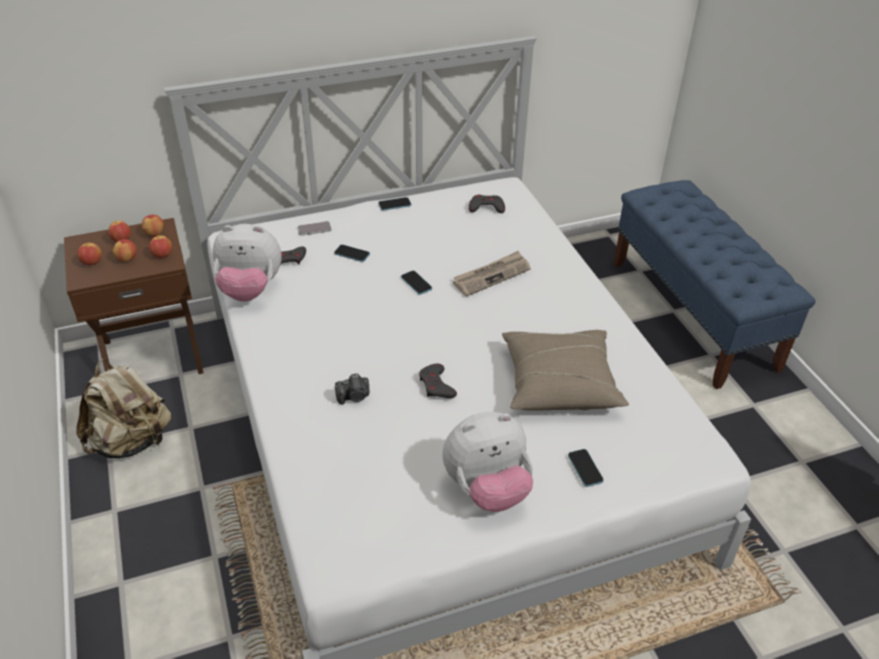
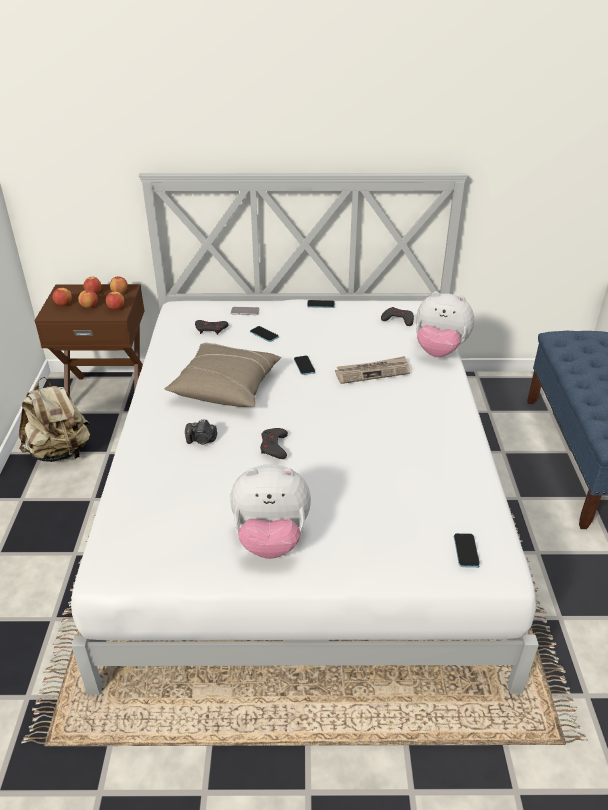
camera: 20 degrees right, 5 degrees down
plush toy [212,224,282,302] -> plush toy moved to [416,291,474,357]
beige pillow [502,330,629,411] -> beige pillow moved to [165,343,281,407]
phone [568,449,604,487] -> phone moved to [454,533,480,568]

